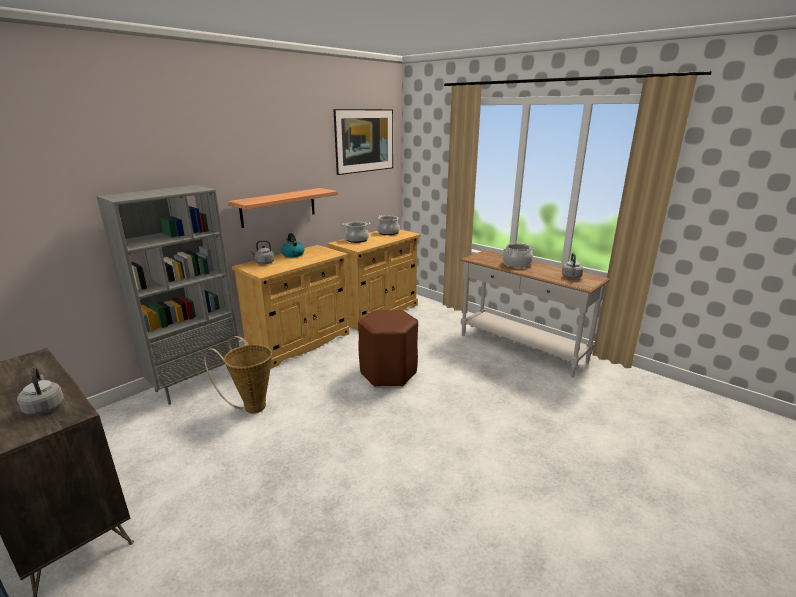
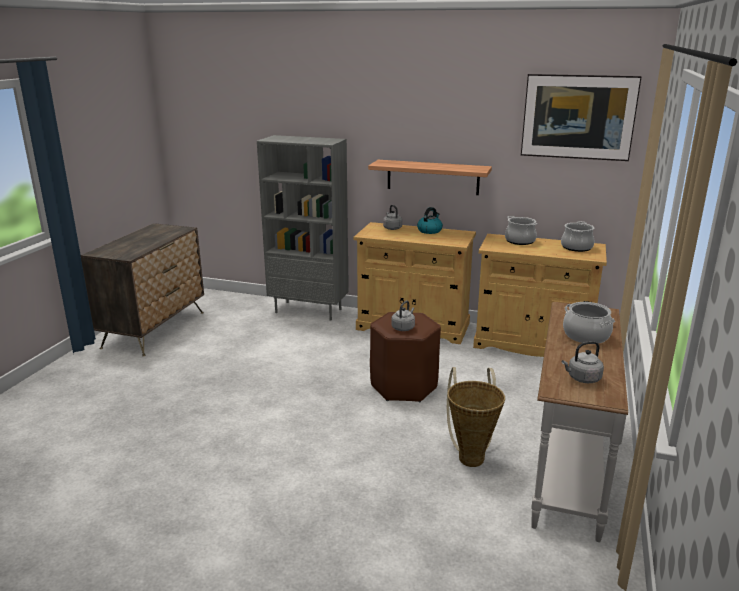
camera: 65 degrees right, 0 degrees up
grey kettle [17,367,64,415] -> grey kettle moved to [391,301,415,331]
basket [204,336,272,413] -> basket moved to [447,367,505,467]

